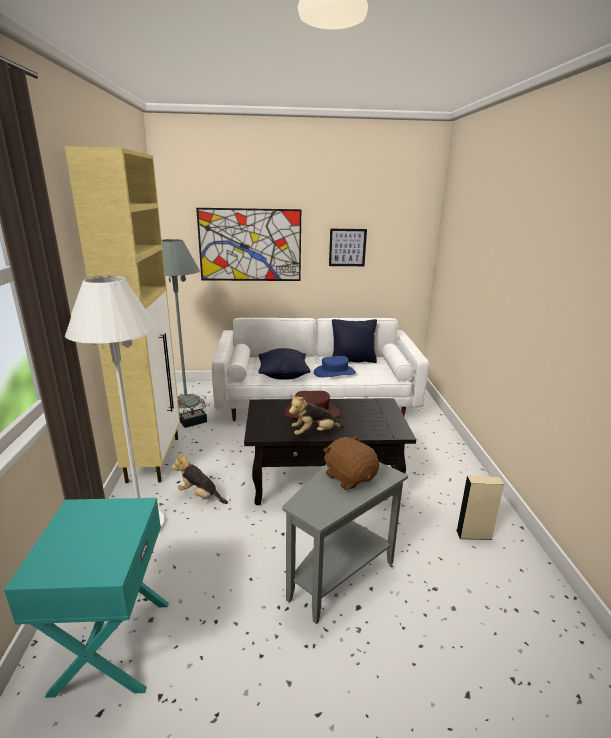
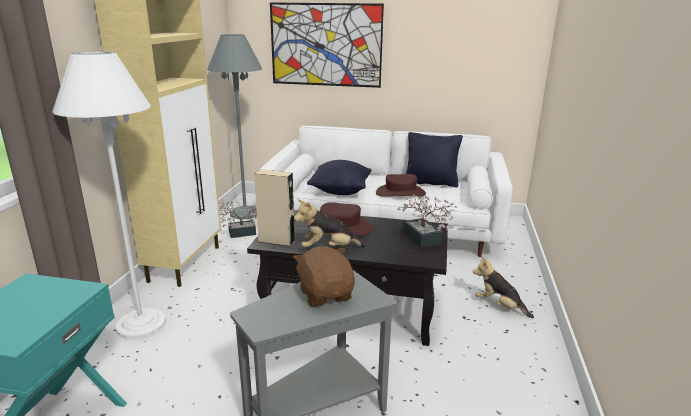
camera: 15 degrees right, 0 degrees up
plush toy [171,452,228,504] -> plush toy moved to [473,257,534,319]
blue hat [314,356,356,377] -> brown hat [376,174,426,197]
picture [329,229,367,266] -> none
beige speaker [456,476,504,540] -> beige speaker moved to [254,169,295,247]
none -> potted plant [397,194,457,248]

